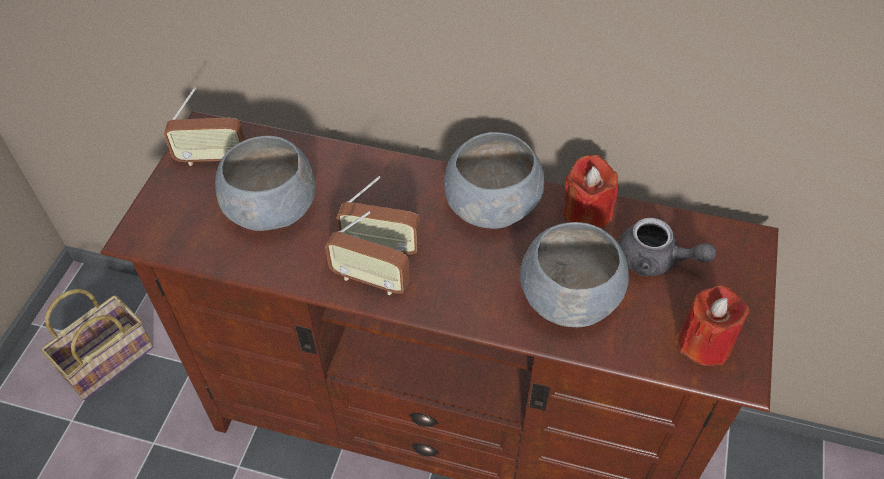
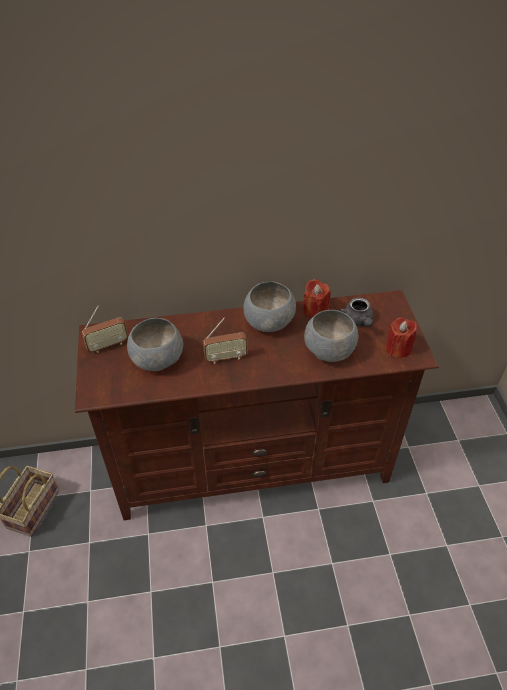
camera: 25 degrees left, 5 degrees down
radio [325,211,410,295] -> none
grey teapot [618,218,716,277] -> grey teapot turned 75 degrees clockwise [339,298,374,327]

